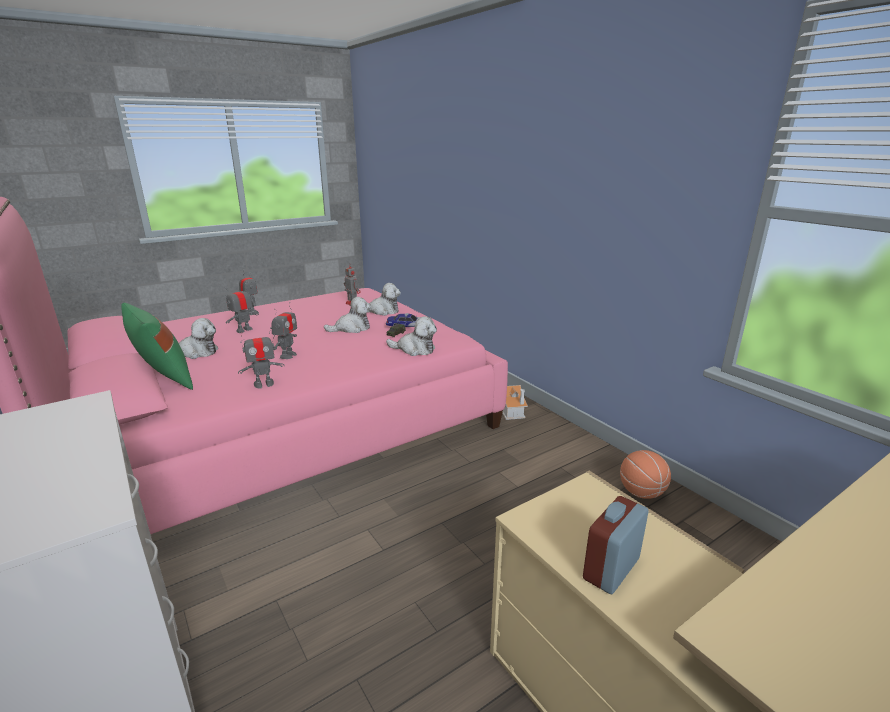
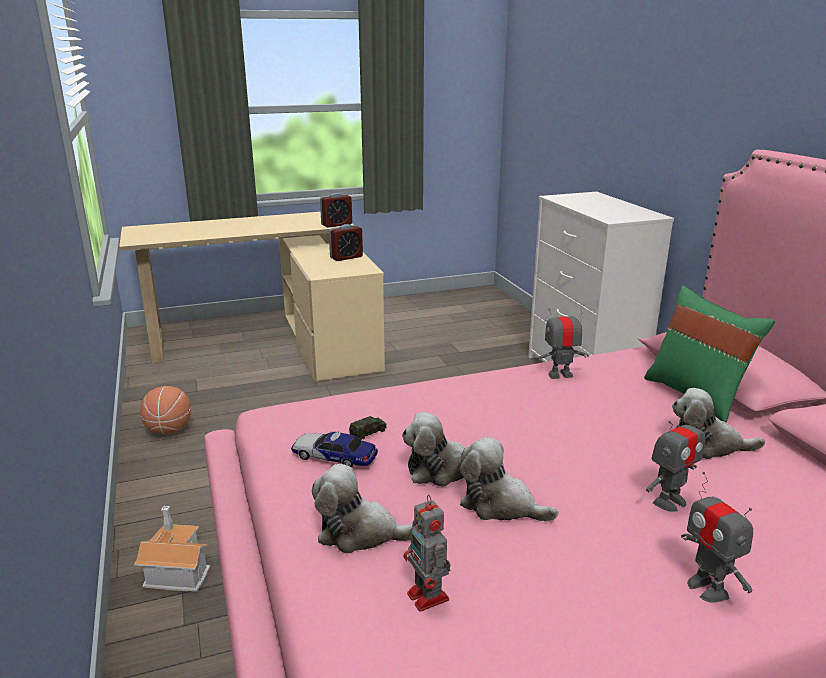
camera: 165 degrees left, 0 degrees up
toy robot [271,302,297,359] -> none
plush toy [386,316,437,356] -> plush toy moved to [460,437,558,521]
none -> alarm clock [320,193,352,228]

